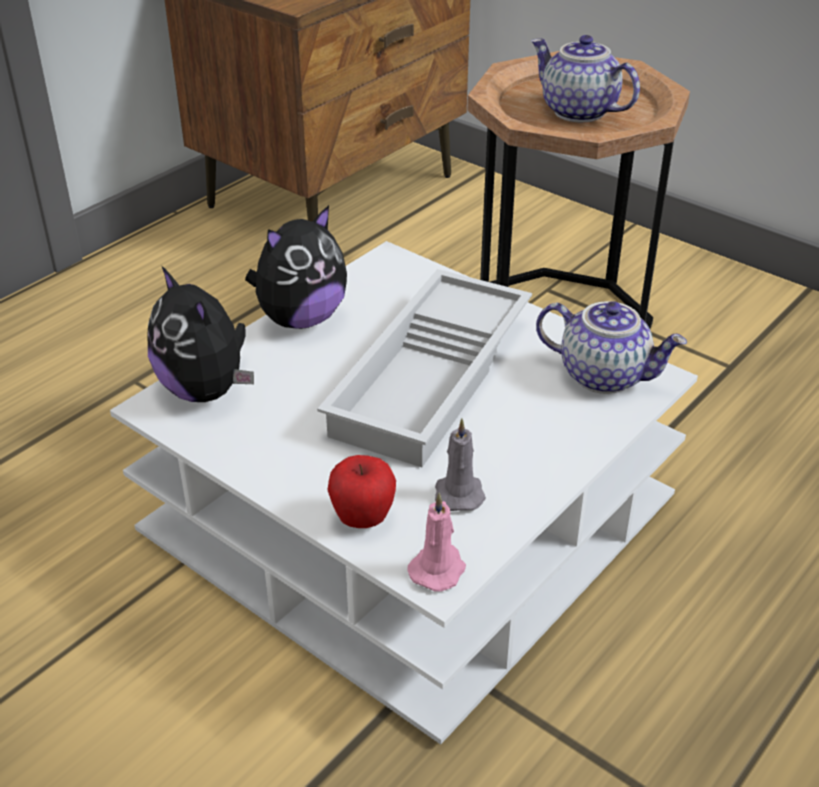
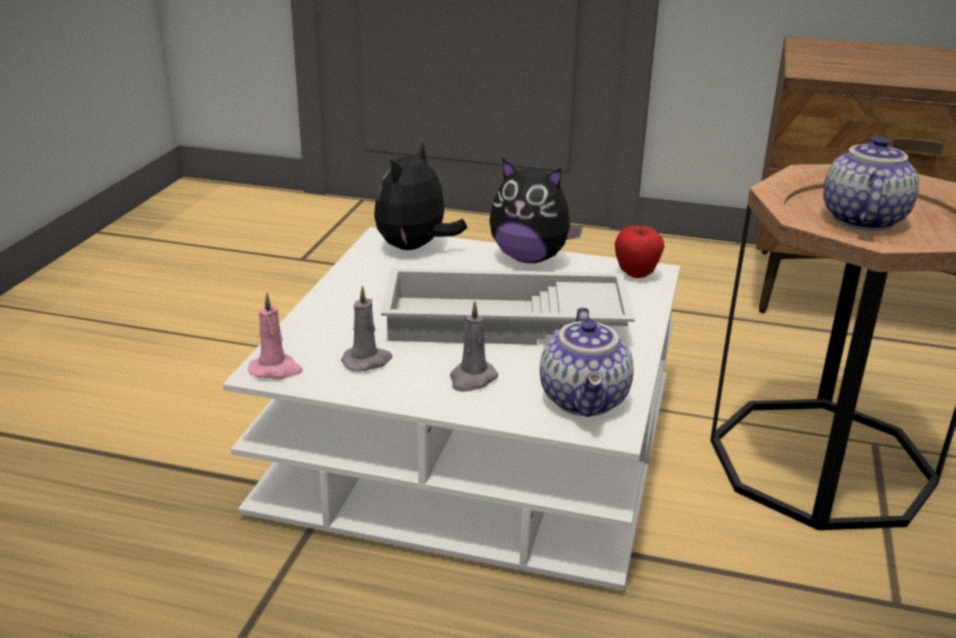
camera: 65 degrees right, 10 degrees down
apple [328,455,396,528] -> apple moved to [615,226,664,278]
none -> grey candle [450,301,498,392]

